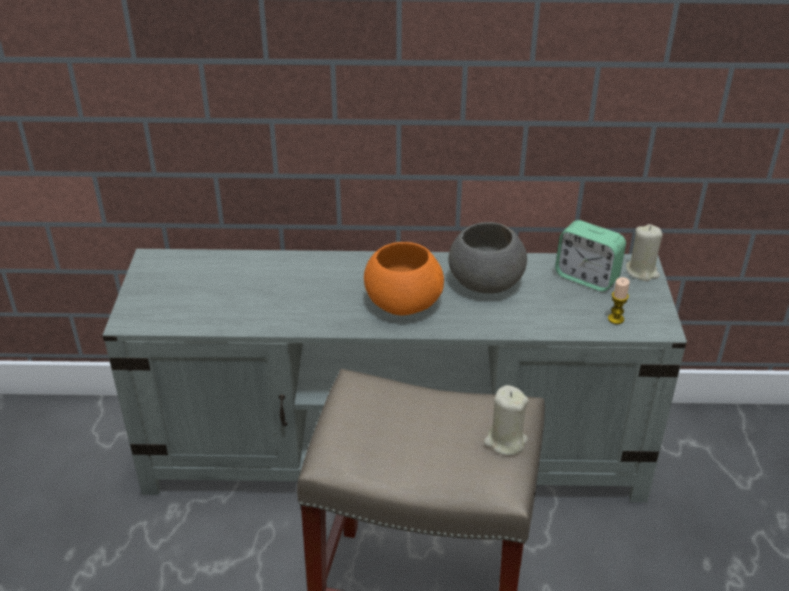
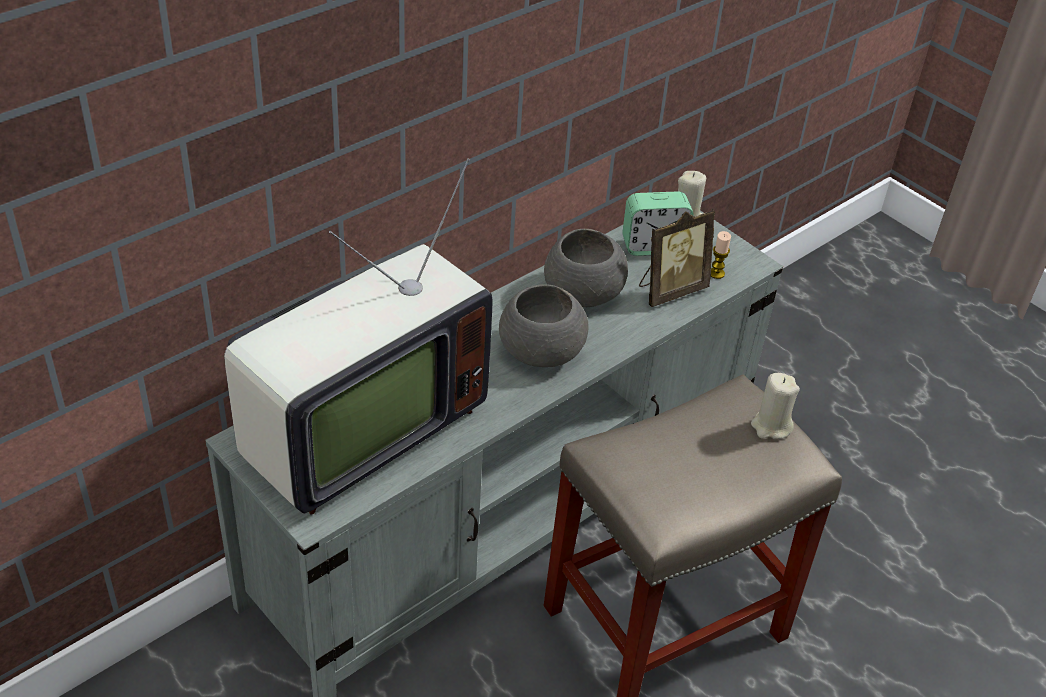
camera: 45 degrees left, 5 degrees up
orange bowl [364,242,444,316] -> grey bowl [499,284,589,367]
none -> television [224,158,493,515]
none -> picture frame [639,209,715,307]

